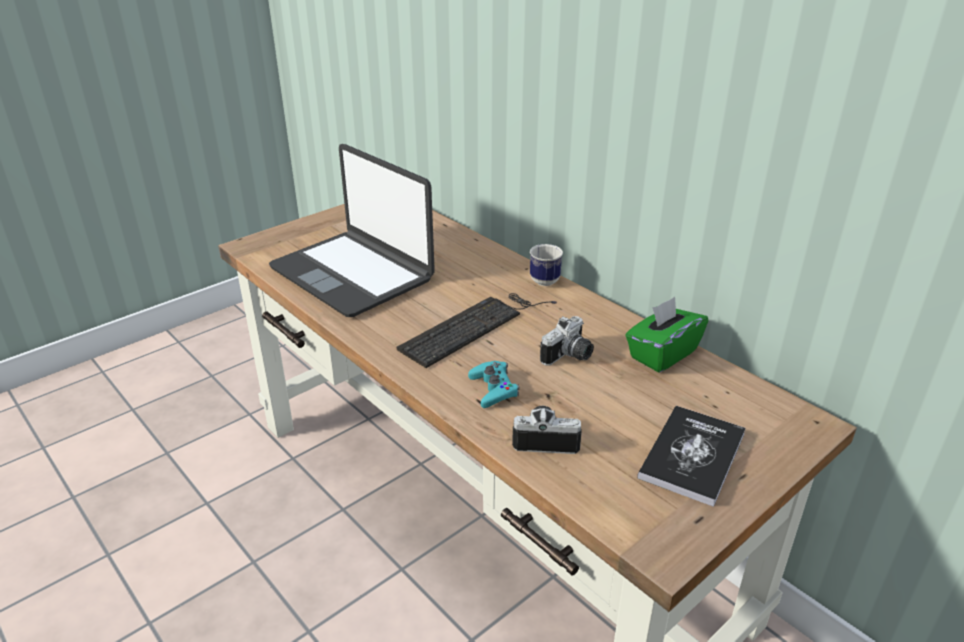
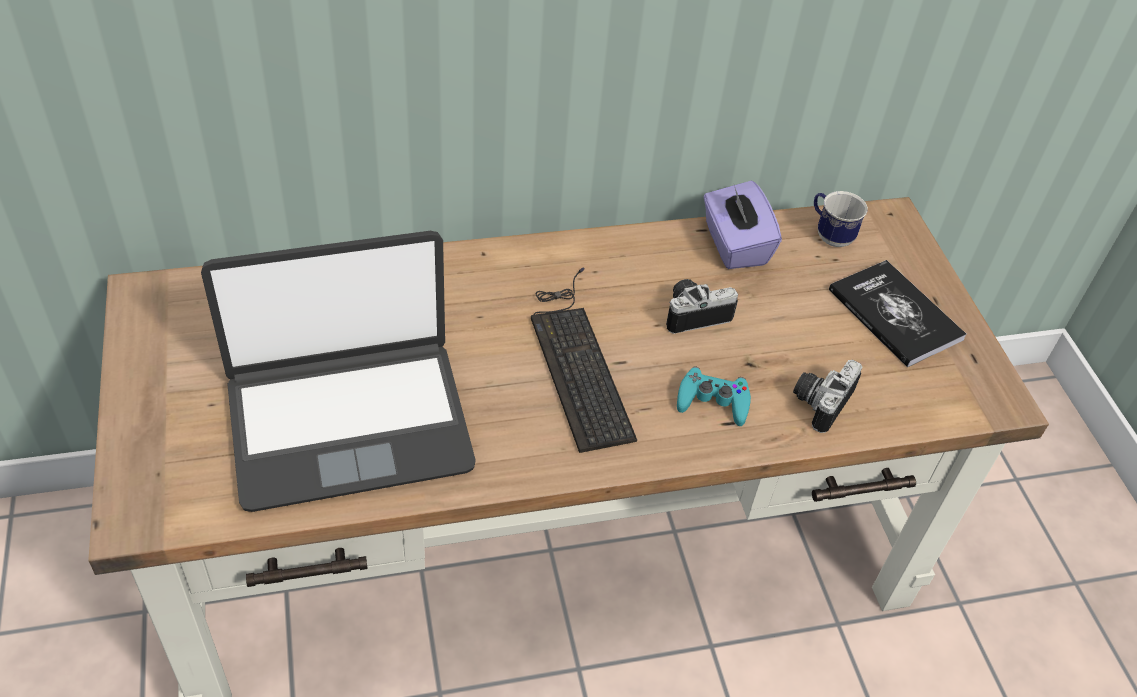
camera: 65 degrees left, 15 degrees up
mug [530,244,563,286] -> mug moved to [814,191,868,247]
camera [540,316,594,366] -> camera turned 90 degrees counterclockwise [666,279,738,334]
green tissue box [625,297,708,373] -> purple tissue box [703,180,782,269]

